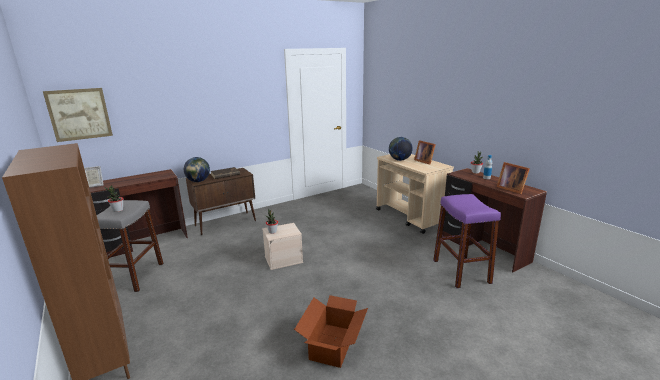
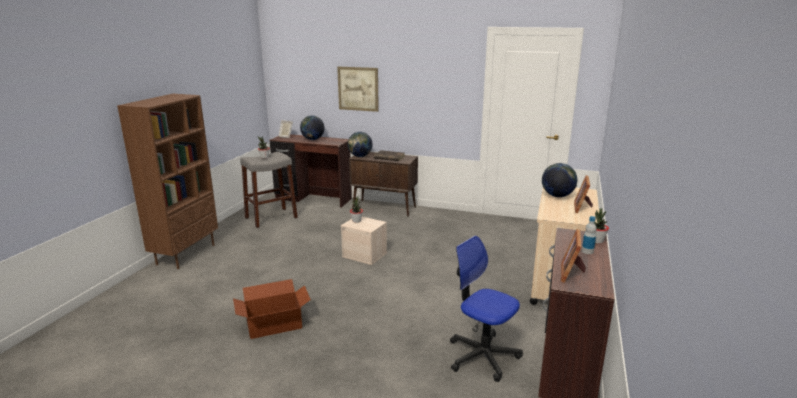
camera: 50 degrees right, 0 degrees up
picture [43,88,113,142] -> picture moved to [337,67,379,112]
purple stool [433,194,501,288] -> office chair [450,236,523,382]
none -> globe [300,115,325,140]

